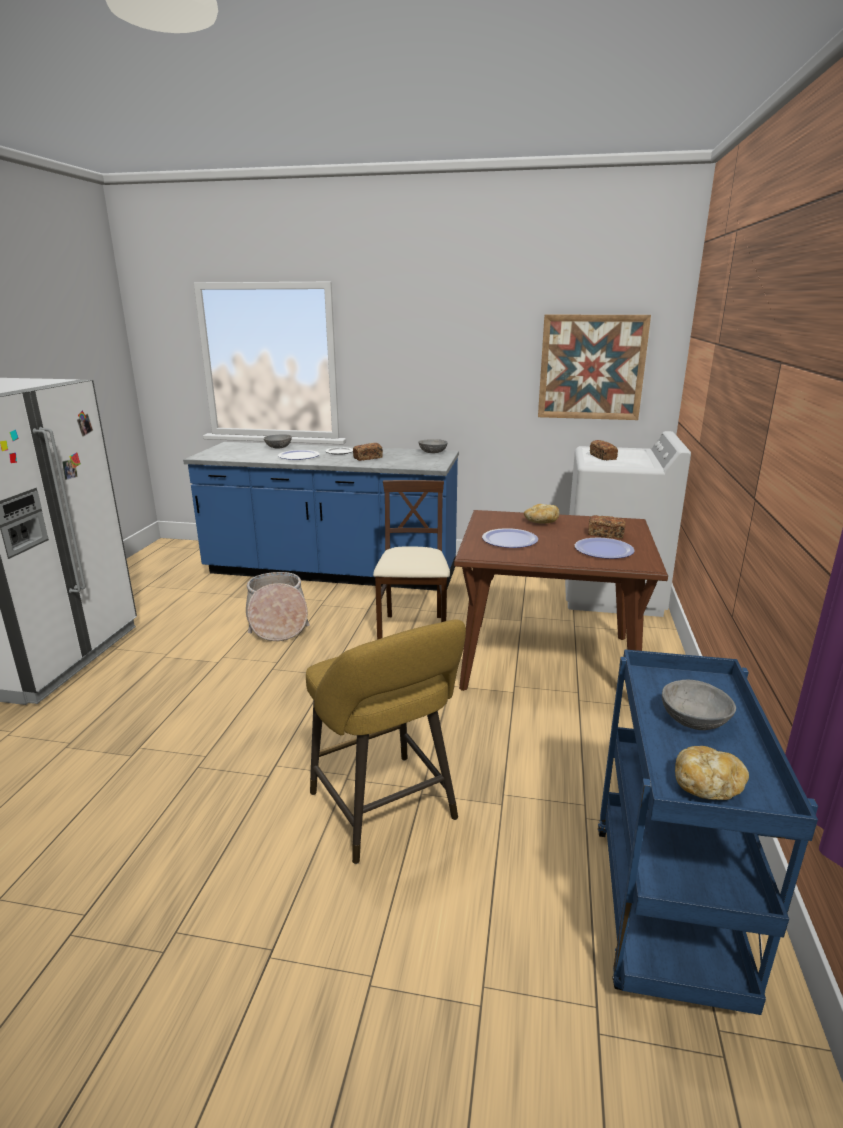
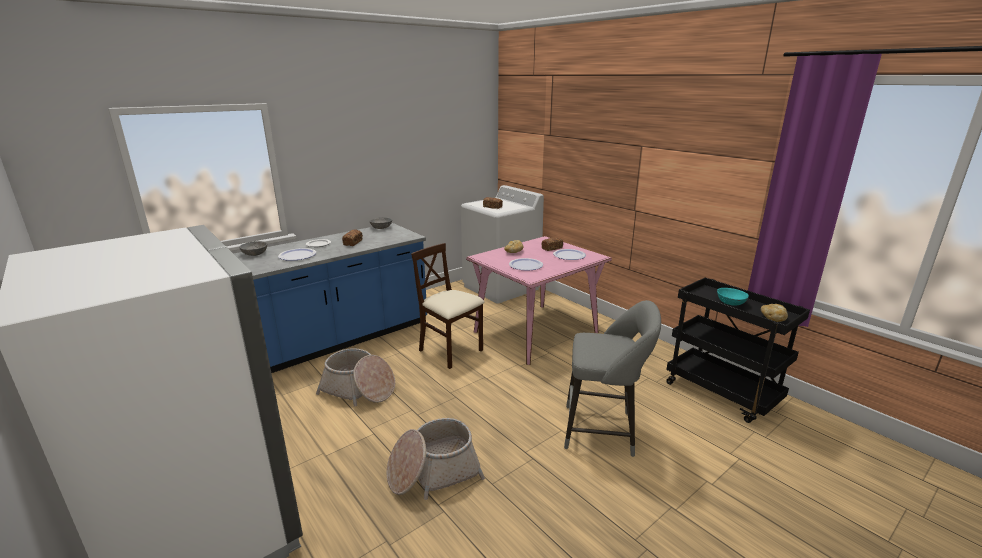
camera: 50 degrees left, 0 degrees up
yellow stool [306,620,466,864] -> grey stool [564,300,661,457]
brown dining table [454,510,668,691] -> pink dining table [466,236,612,365]
picture [538,315,651,420] -> none
blue cart [598,650,818,1015] -> black cart [666,278,810,423]
grey bowl [662,680,736,730] -> turquoise bowl [717,288,749,306]
none -> basket [387,418,485,500]

